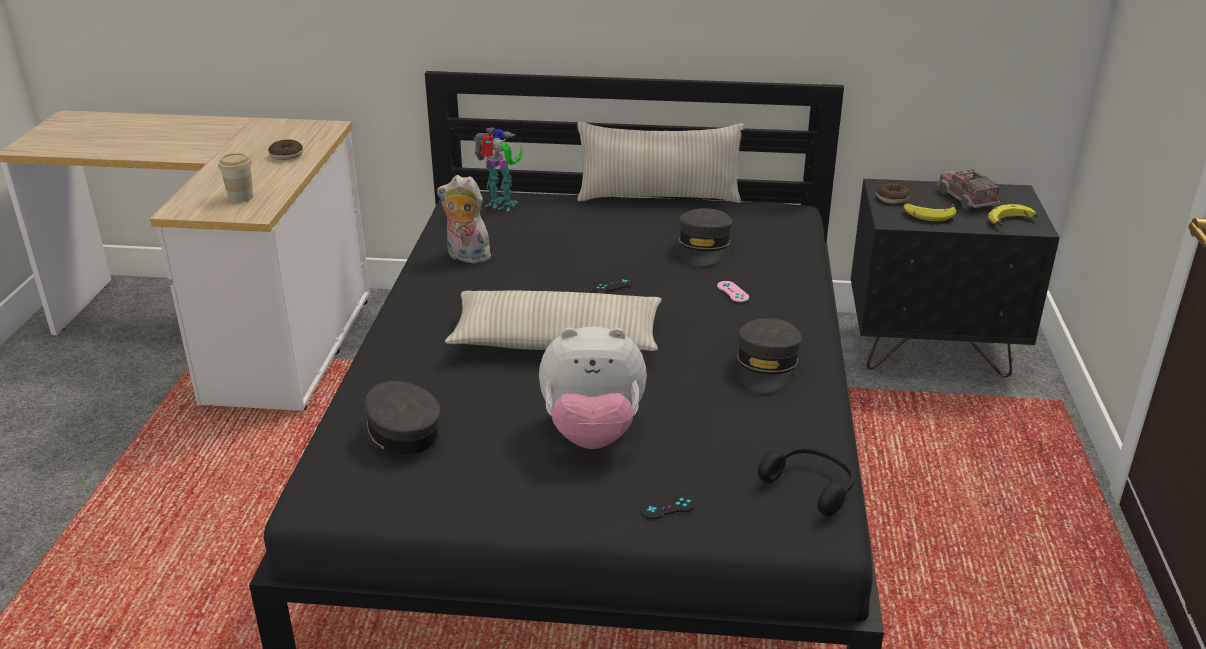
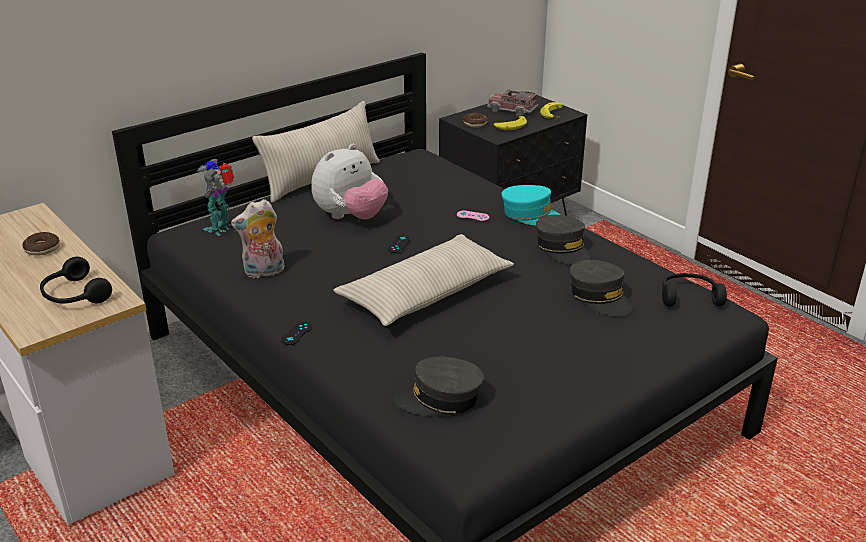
camera: 45 degrees left, 0 degrees up
cup [218,153,253,203] -> black headphones [40,257,112,303]
toy robot [474,127,523,211] -> toy robot turned 45 degrees counterclockwise [197,159,234,236]
plush toy [539,326,647,449] -> plush toy moved to [311,144,388,220]
black game controller [640,494,696,519] -> black game controller moved to [281,322,312,345]
grey cap [678,208,732,266] -> grey cap moved to [570,260,633,316]
none -> turquoise cap [501,185,561,225]

